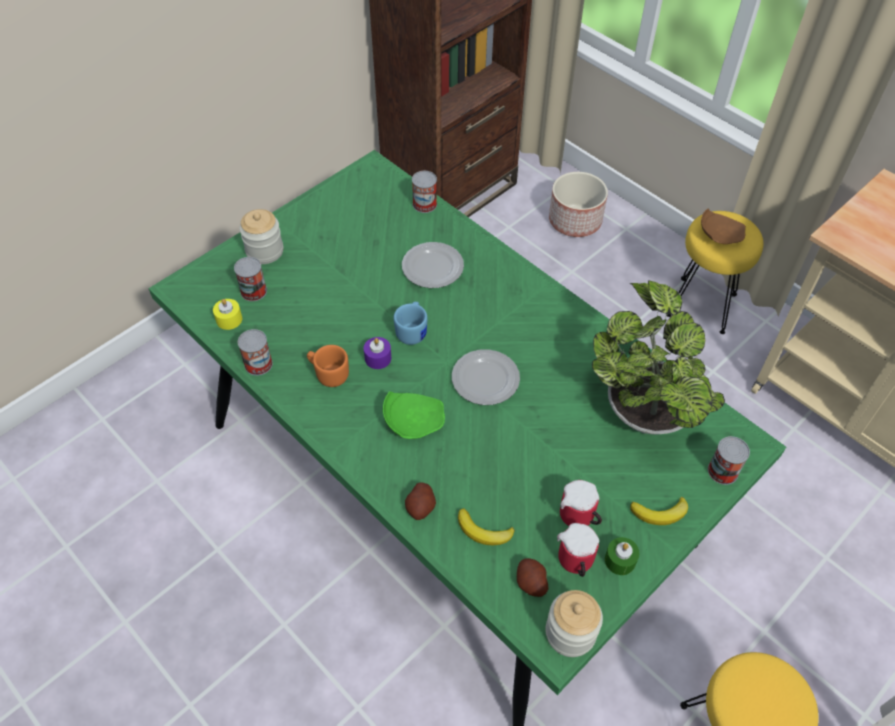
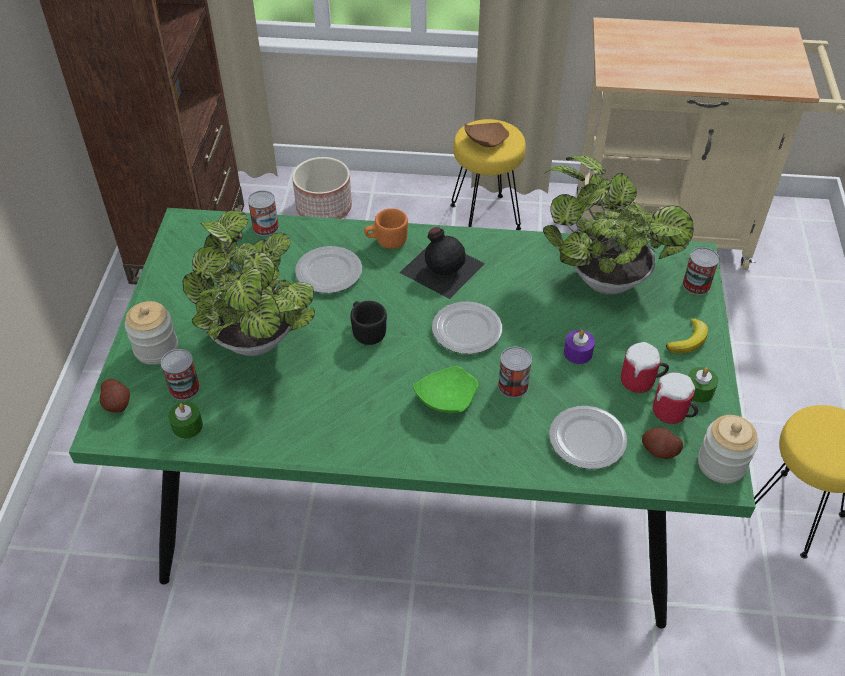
camera: 40 degrees left, 5 degrees down
yellow candle [213,299,242,330] -> green candle [168,402,203,439]
can [238,329,273,376] -> can moved to [498,347,532,398]
orange mug [307,345,349,387] -> orange mug moved to [364,208,408,249]
purple candle [364,337,391,369] -> purple candle moved to [564,330,595,364]
blue mug [394,302,428,345] -> black mug [350,301,387,345]
potato [405,482,436,520] -> potato moved to [100,379,130,413]
banana [458,508,515,545] -> plate [549,406,627,469]
none -> potted plant [182,210,315,356]
none -> black bottle [399,227,485,299]

